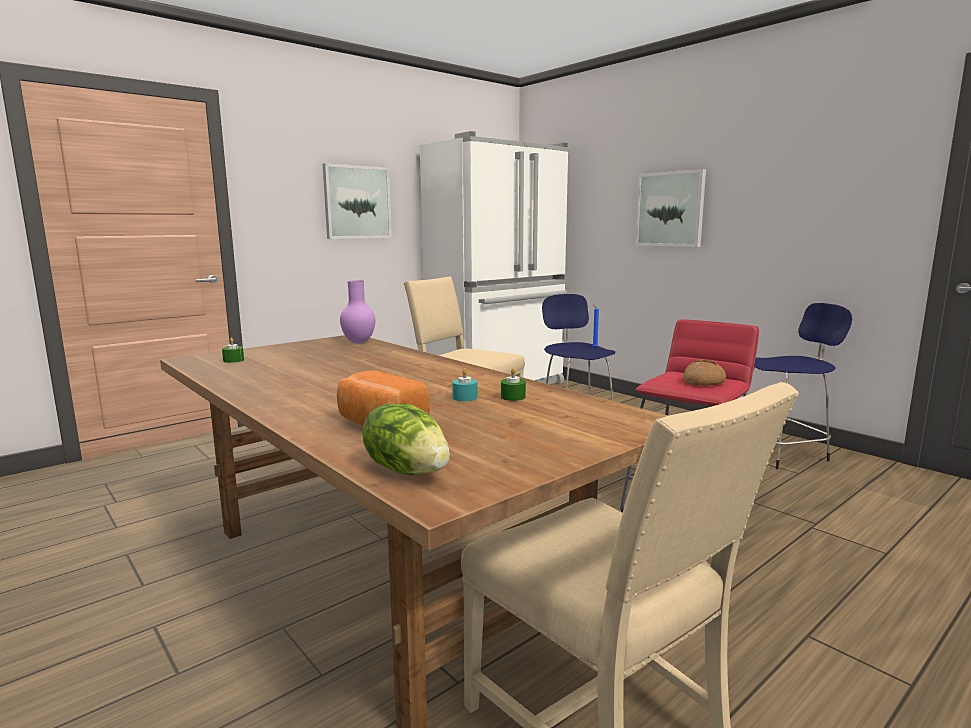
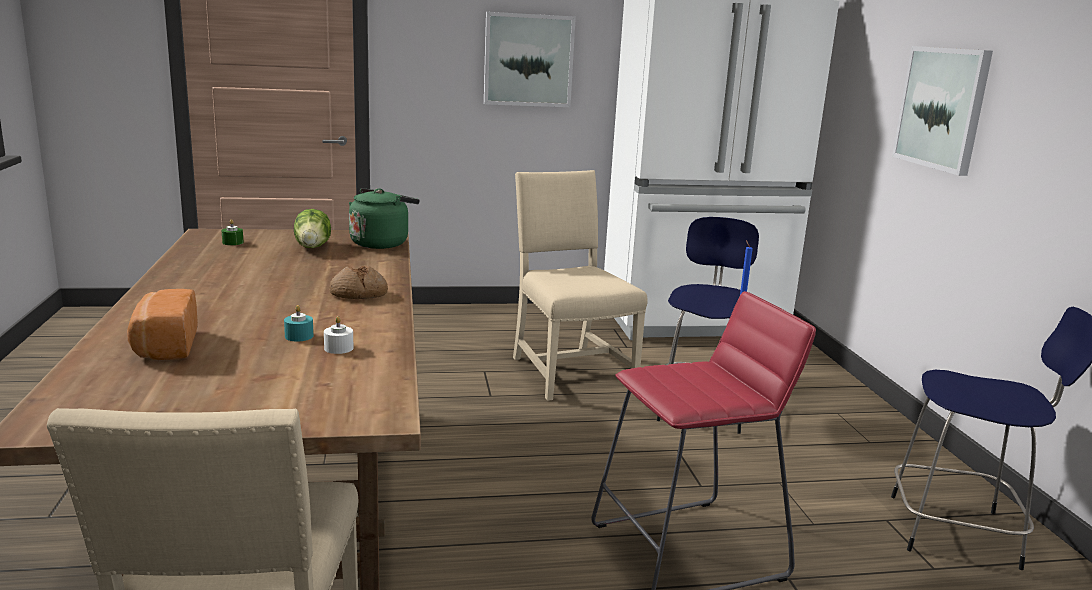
camera: 30 degrees right, 5 degrees up
purple vase [340,280,375,343] -> green kettle [349,188,420,249]
lettuce [362,403,450,475] -> lettuce moved to [294,209,331,248]
green candle [501,368,526,401] -> white candle [324,316,353,354]
bread [683,359,726,386] -> bread moved to [330,265,388,299]

